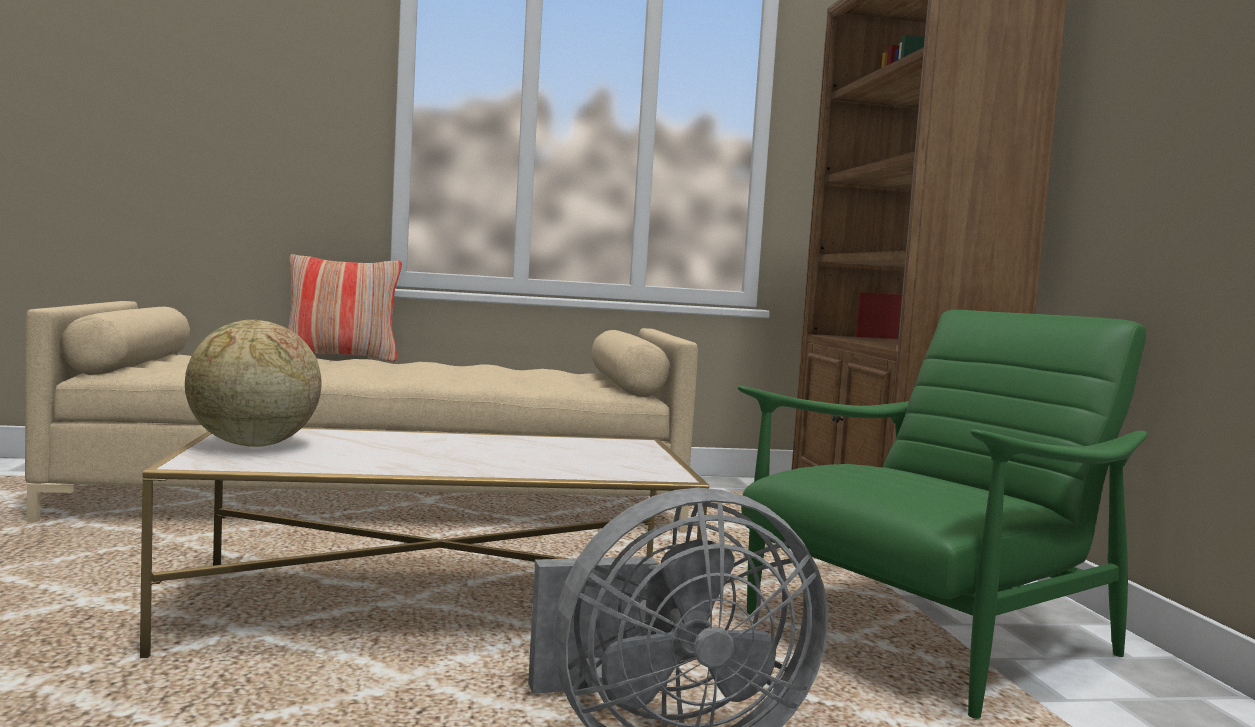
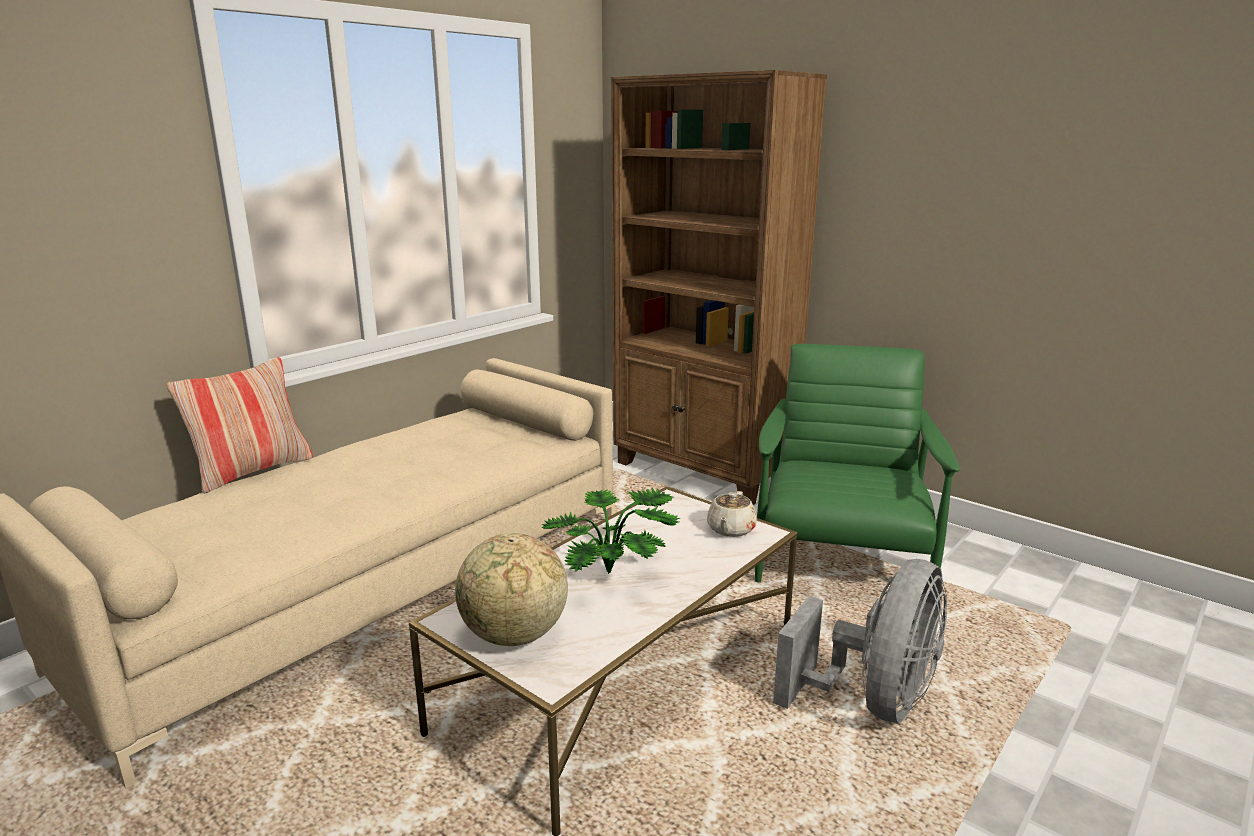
camera: 40 degrees left, 15 degrees up
none -> potted plant [541,488,680,574]
none -> beige teapot [707,491,757,537]

